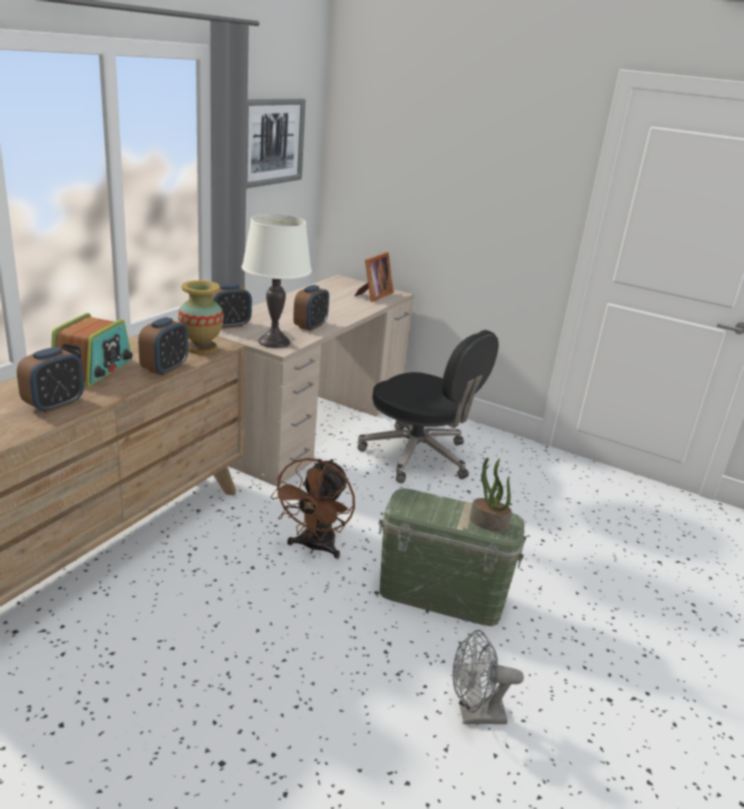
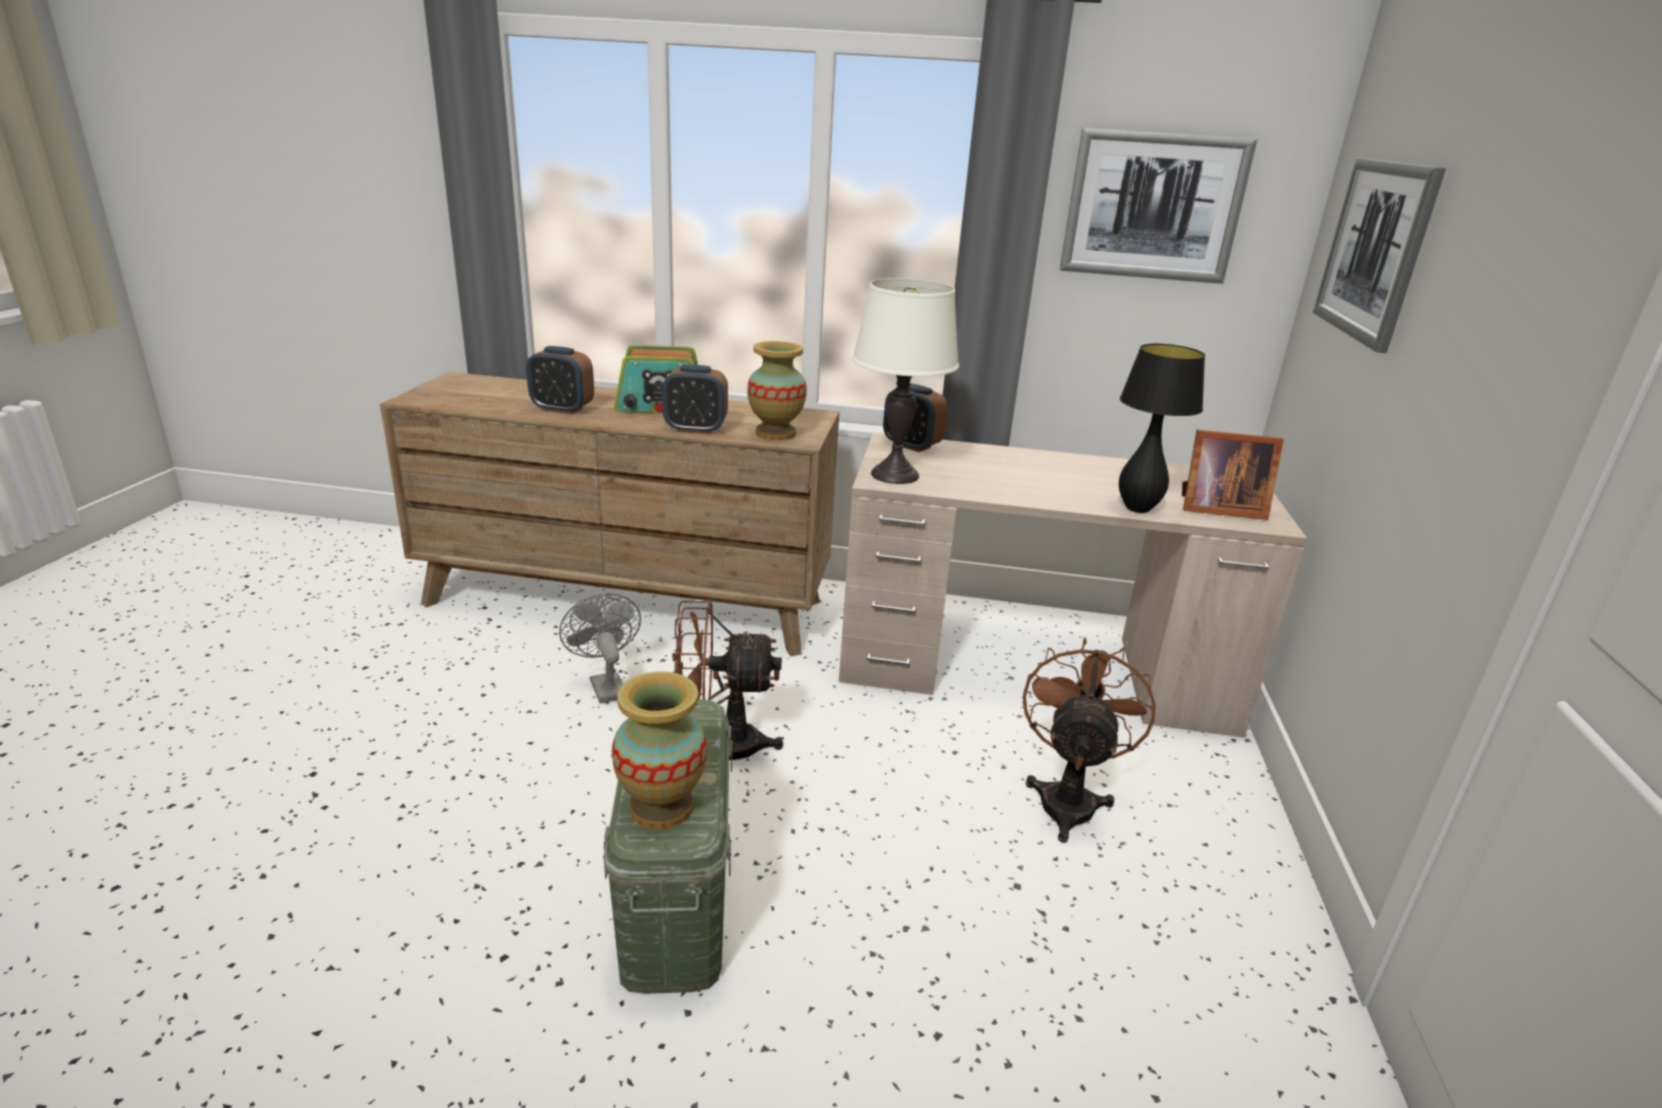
camera: 70 degrees right, 0 degrees up
alarm clock [293,285,329,331] -> none
black office chair [357,330,499,483] -> brown fan [1023,637,1156,843]
grey fan [453,630,524,724] -> grey fan moved to [559,593,641,704]
potted plant [470,458,512,532] -> vase [612,672,707,829]
none -> black table lamp [1119,344,1205,513]
none -> picture [1313,158,1446,353]

